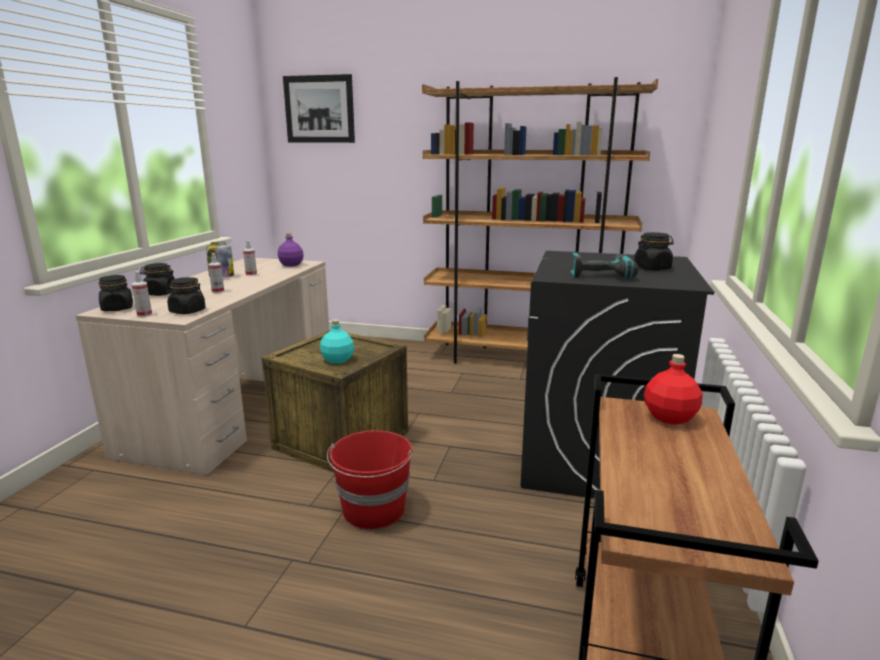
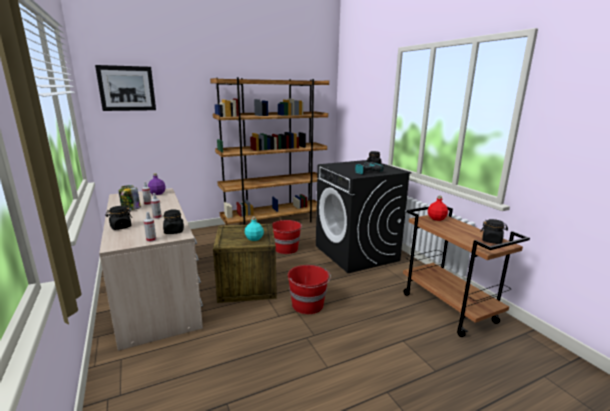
camera: 40 degrees left, 0 degrees up
black jar [99,275,133,311] -> black jar moved to [481,219,508,244]
none -> red bucket [272,220,302,254]

